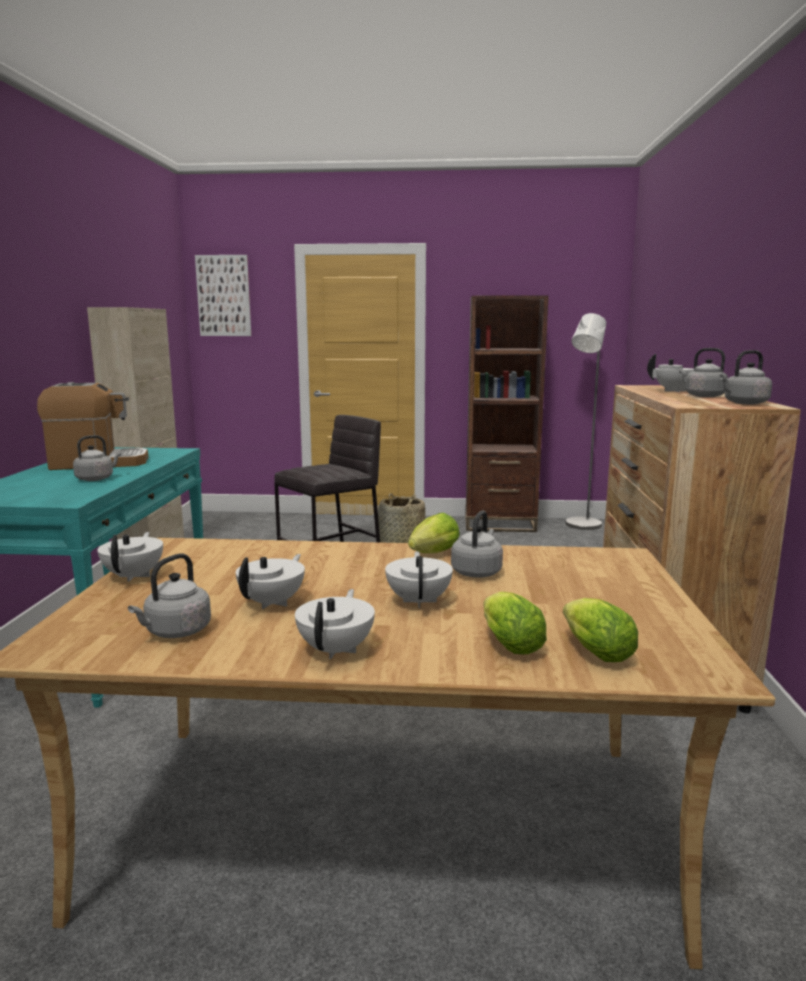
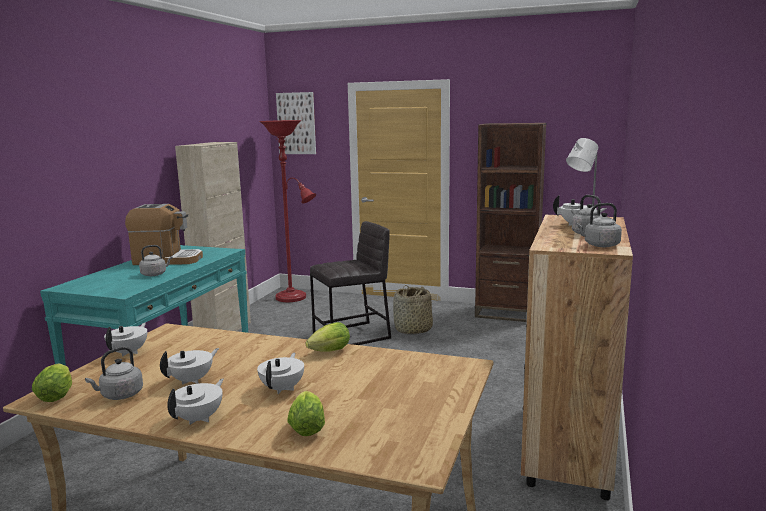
camera: 15 degrees right, 0 degrees up
grey kettle [451,511,503,578] -> none
lettuce [563,598,638,662] -> lettuce moved to [32,363,72,402]
none -> red floor lamp [259,120,316,302]

